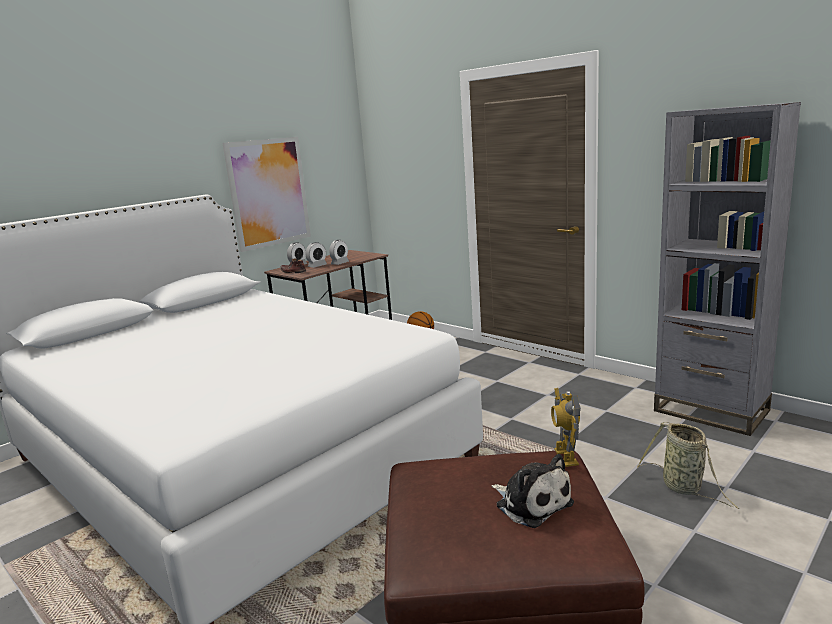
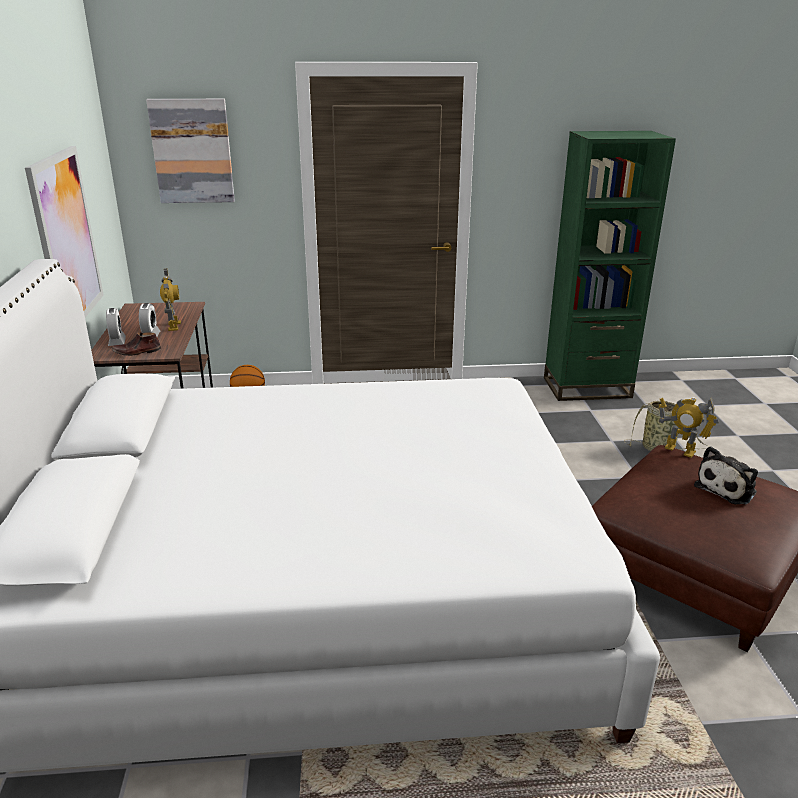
camera: 50 degrees left, 10 degrees up
alarm clock [329,240,349,265] -> toy robot [160,269,181,331]
plush toy [491,454,574,528] -> plush toy turned 135 degrees clockwise [694,446,758,504]
grey bookcase [654,102,801,436] -> green bookcase [544,131,676,401]
none -> picture [146,99,235,203]

